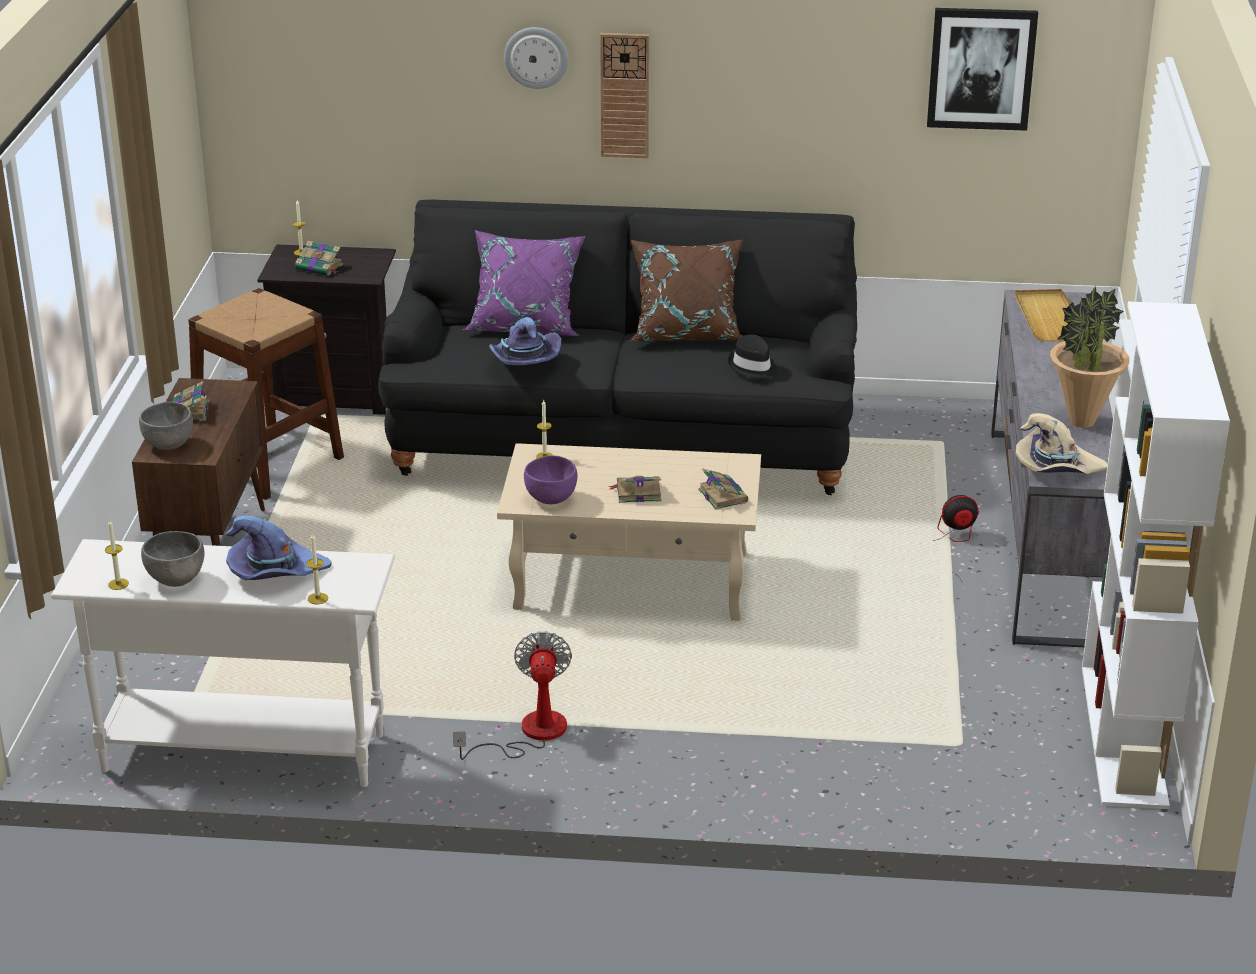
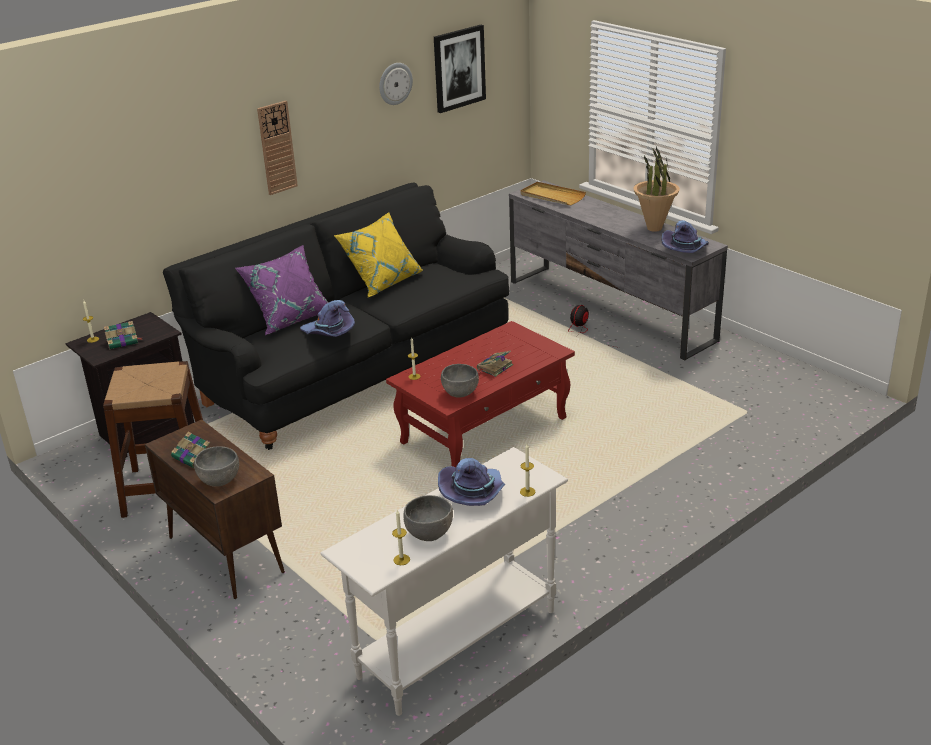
camera: 45 degrees left, 0 degrees up
fan [453,631,572,760] -> none
beige coffee table [497,443,761,621] -> red coffee table [386,321,575,467]
wall clock [504,27,568,89] -> wall clock moved to [379,63,413,105]
purple bowl [524,455,577,504] -> grey bowl [441,364,479,398]
brown pillow [629,240,743,341] -> yellow pillow [334,212,423,298]
book [698,468,748,510] -> none
black hat [728,334,777,379] -> none
beige hat [1015,413,1107,474] -> purple hat [661,220,709,253]
white bookcase [1082,302,1230,809] -> none

